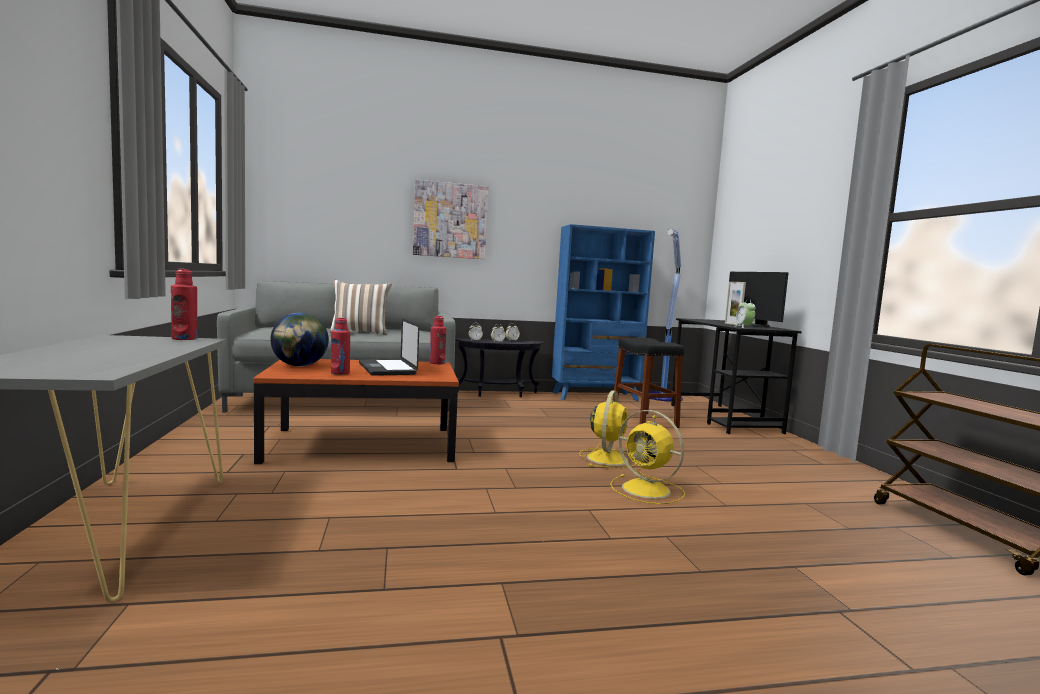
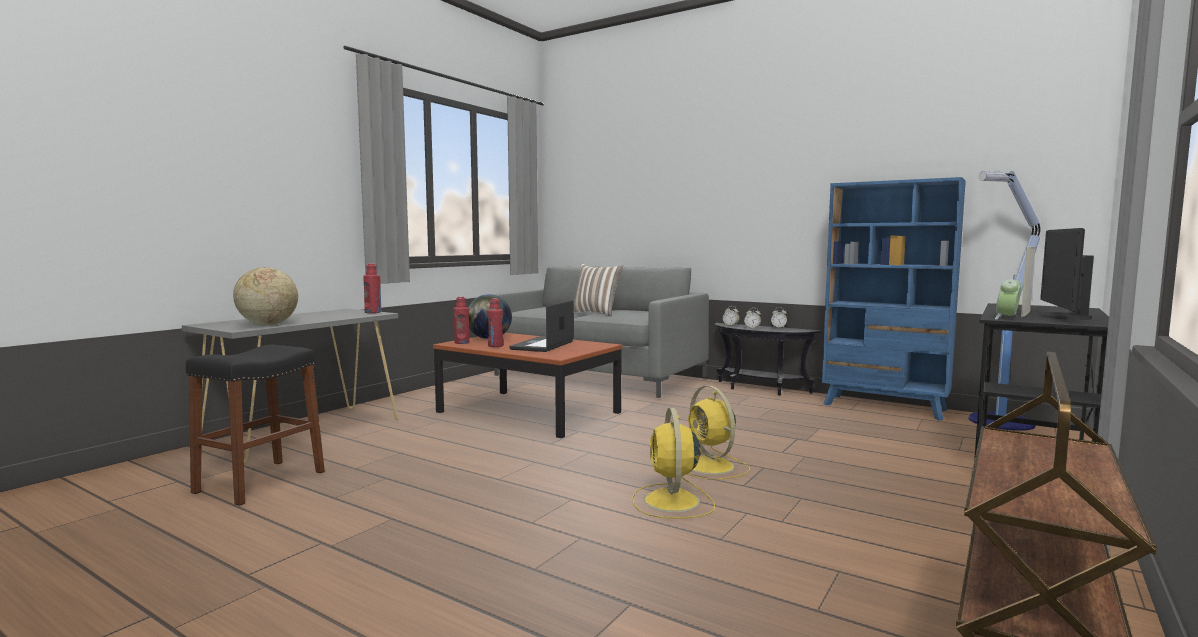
camera: 45 degrees right, 0 degrees up
picture [413,180,488,259] -> none
red bottle [430,316,446,364] -> red bottle moved to [453,296,470,344]
yellow fan [579,390,636,469] -> yellow fan turned 90 degrees clockwise [688,386,750,480]
black stool [613,338,684,428] -> black stool moved to [186,345,325,506]
none -> globe [233,267,298,325]

